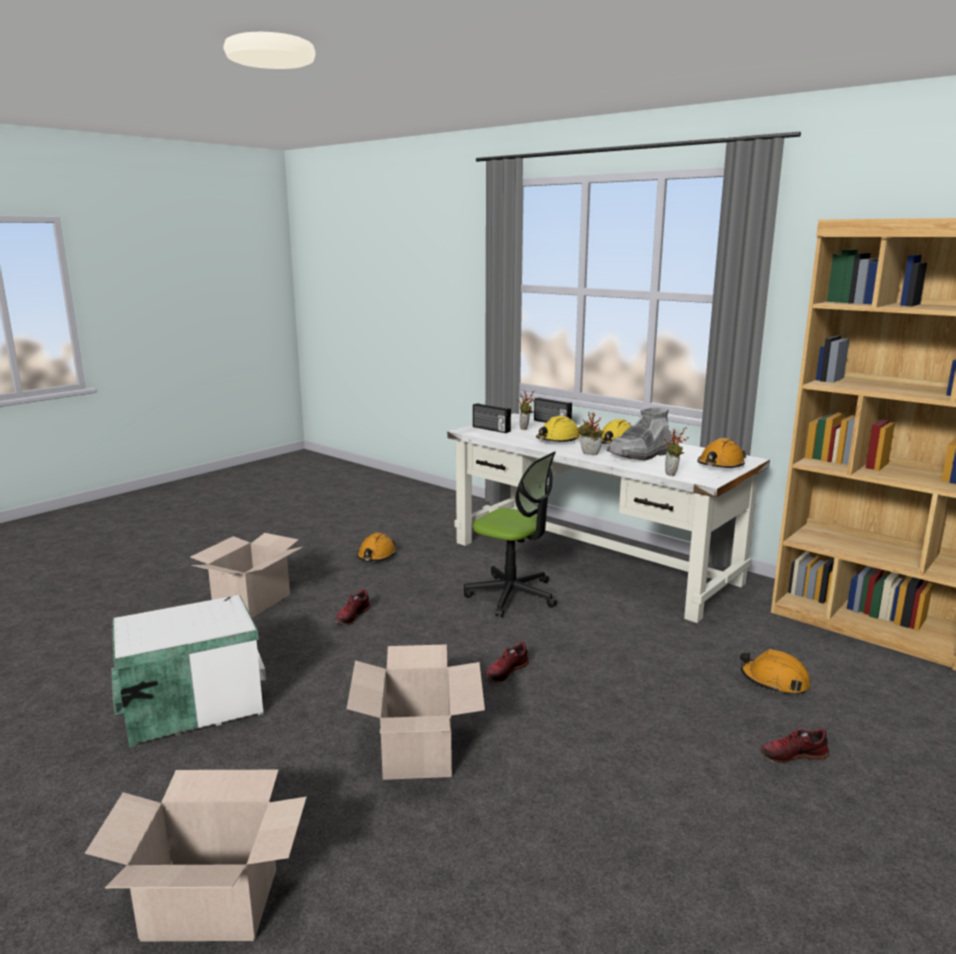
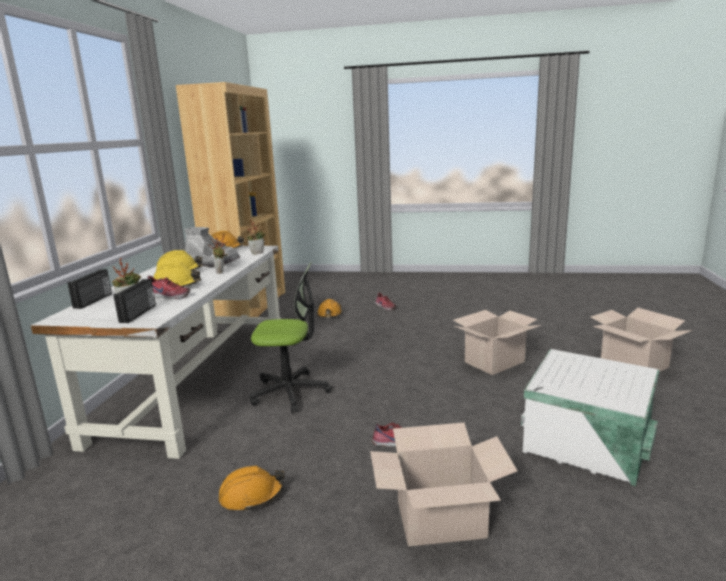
camera: 120 degrees left, 0 degrees up
office chair [464,451,557,617] -> office chair turned 90 degrees clockwise [249,262,332,413]
shoe [485,641,529,683] -> shoe moved to [147,276,190,299]

